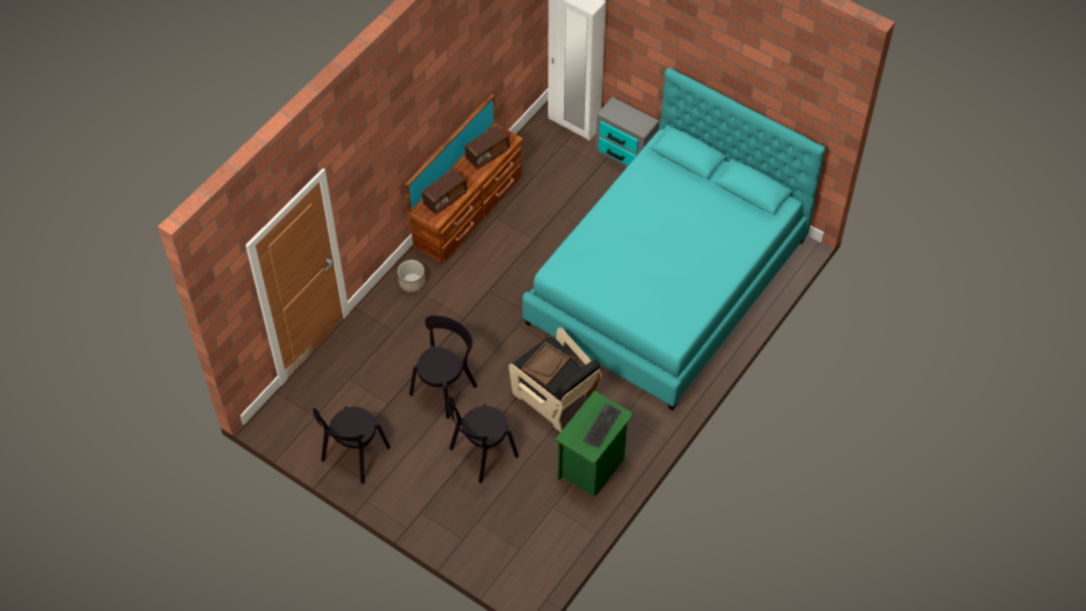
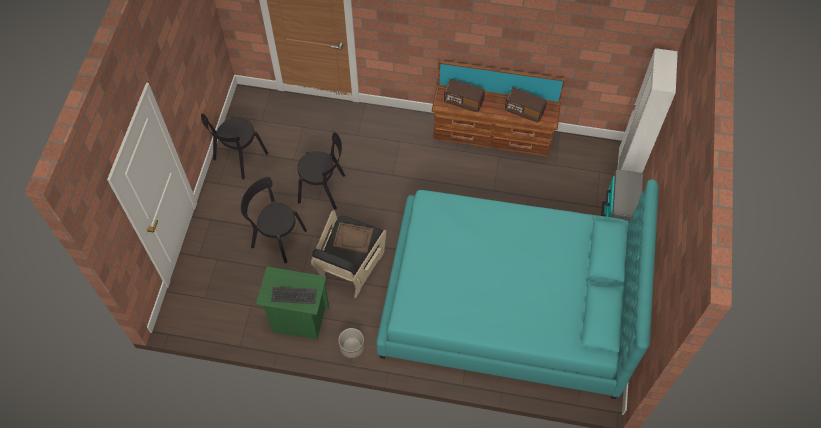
camera: 65 degrees right, 5 degrees up
black chair [313,406,390,484] -> black chair turned 60 degrees counterclockwise [201,113,268,180]
planter [398,260,425,293] -> planter moved to [338,328,365,358]

